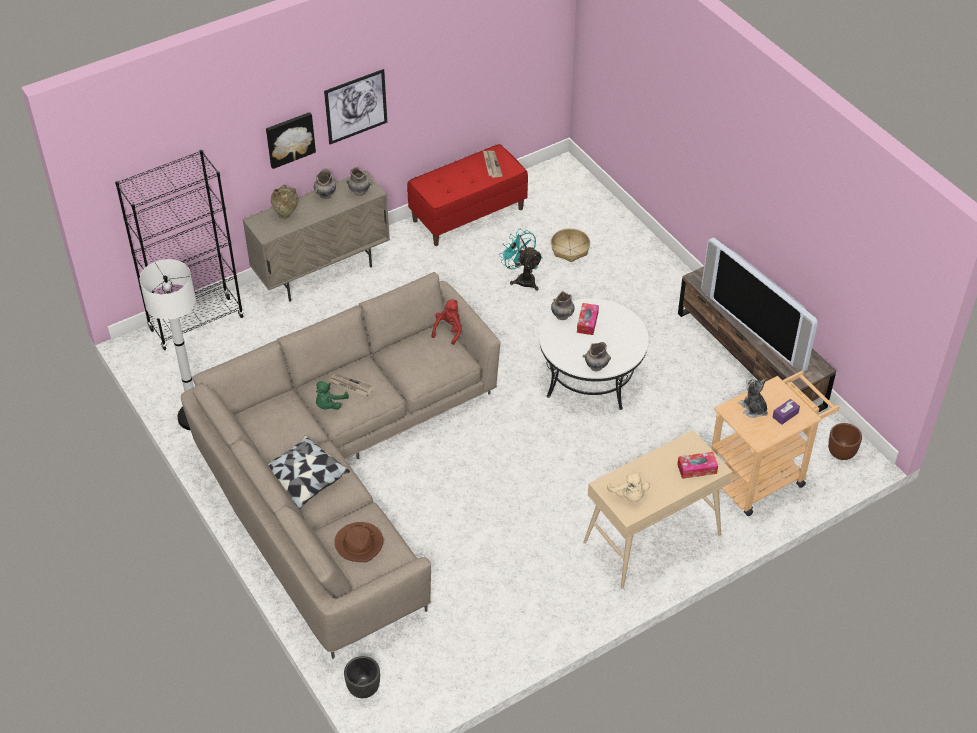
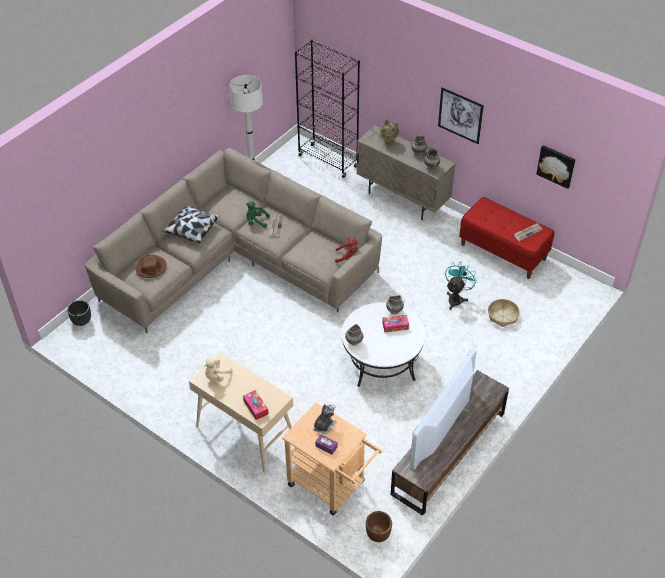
camera: 70 degrees right, 0 degrees up
picture [266,112,316,169] -> picture moved to [536,145,576,189]

